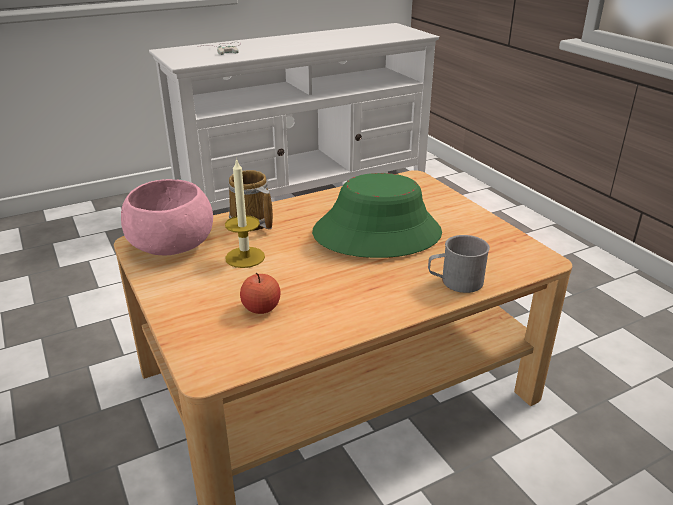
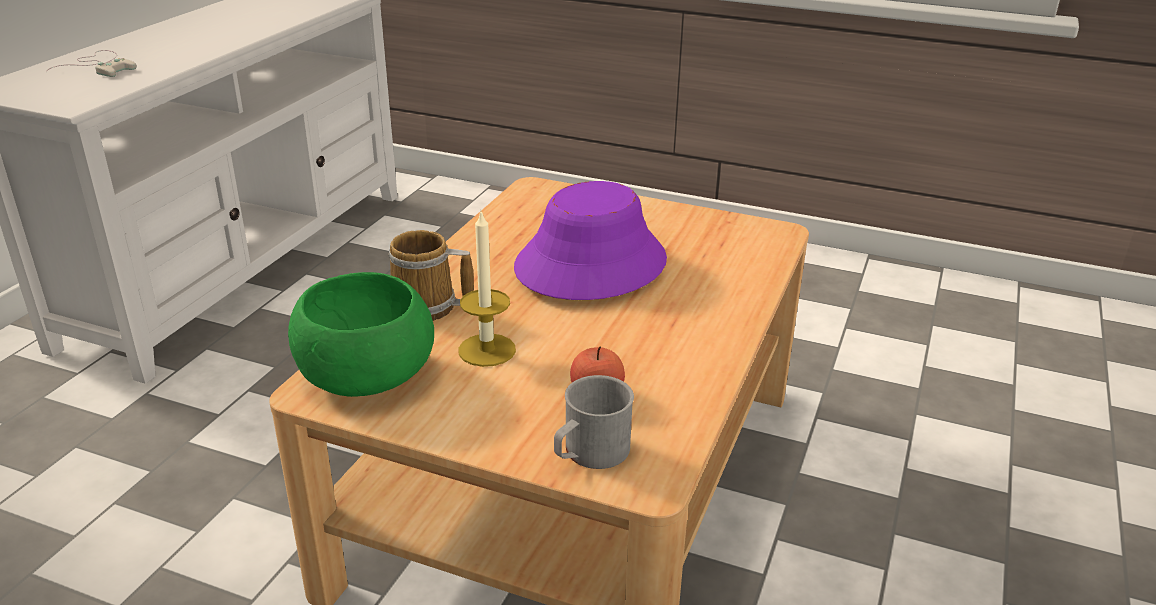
camera: 40 degrees left, 0 degrees up
pink bowl [121,179,213,256] -> green bowl [288,272,434,397]
green hat [312,173,442,258] -> purple hat [514,181,667,300]
grey mug [428,235,490,293] -> grey mug moved to [554,375,634,469]

